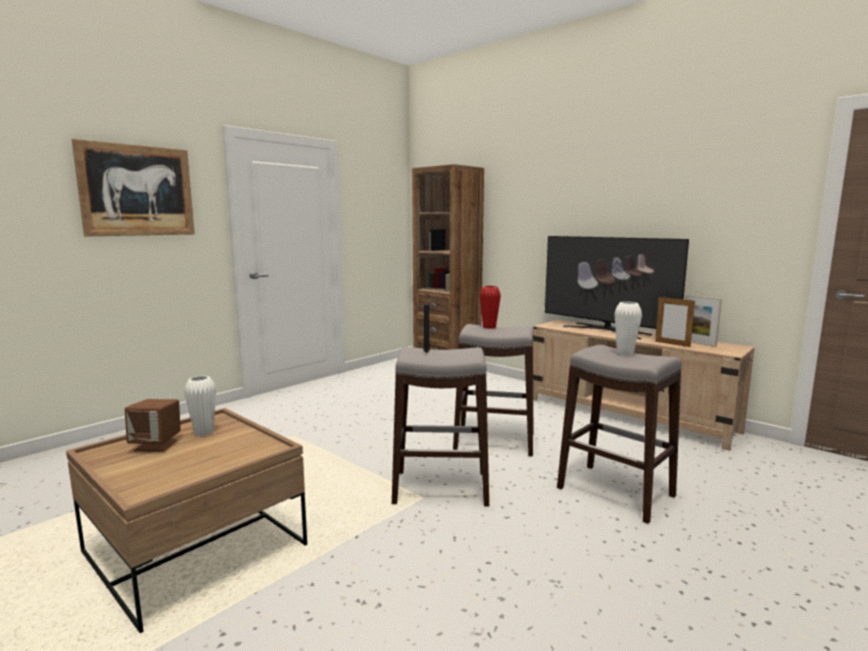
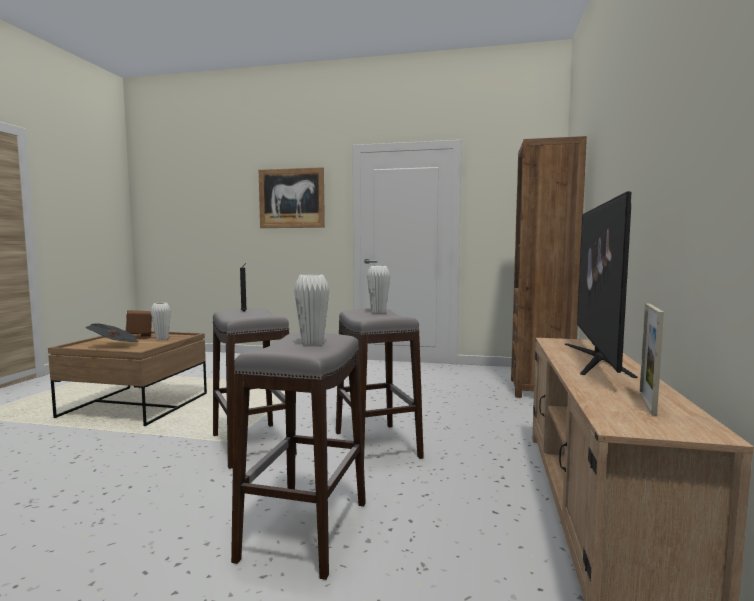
camera: 60 degrees right, 5 degrees down
red vase [480,286,501,329] -> white vase [367,266,390,313]
picture frame [655,296,695,347] -> none
none -> newspaper [85,323,139,342]

